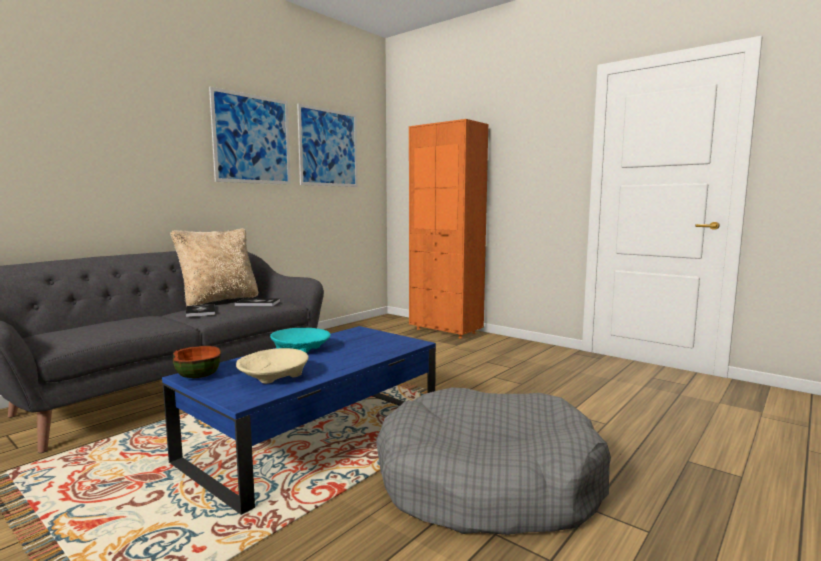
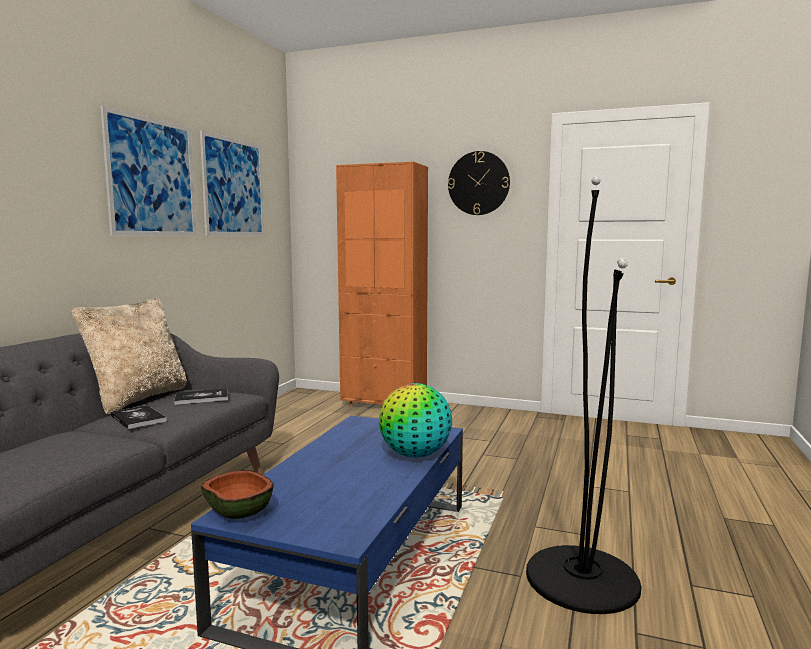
camera: 20 degrees left, 0 degrees up
beige bowl [236,348,309,384] -> none
turquoise bowl [270,328,331,353] -> none
grey dog bed [376,387,611,535] -> black floor lamp [526,176,641,614]
none -> globe [379,383,452,458]
none -> wall clock [448,151,510,215]

